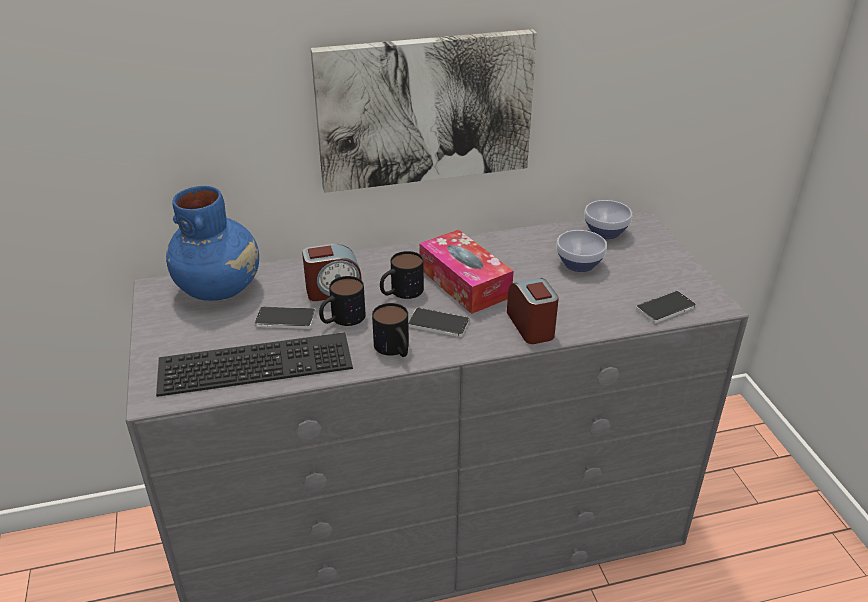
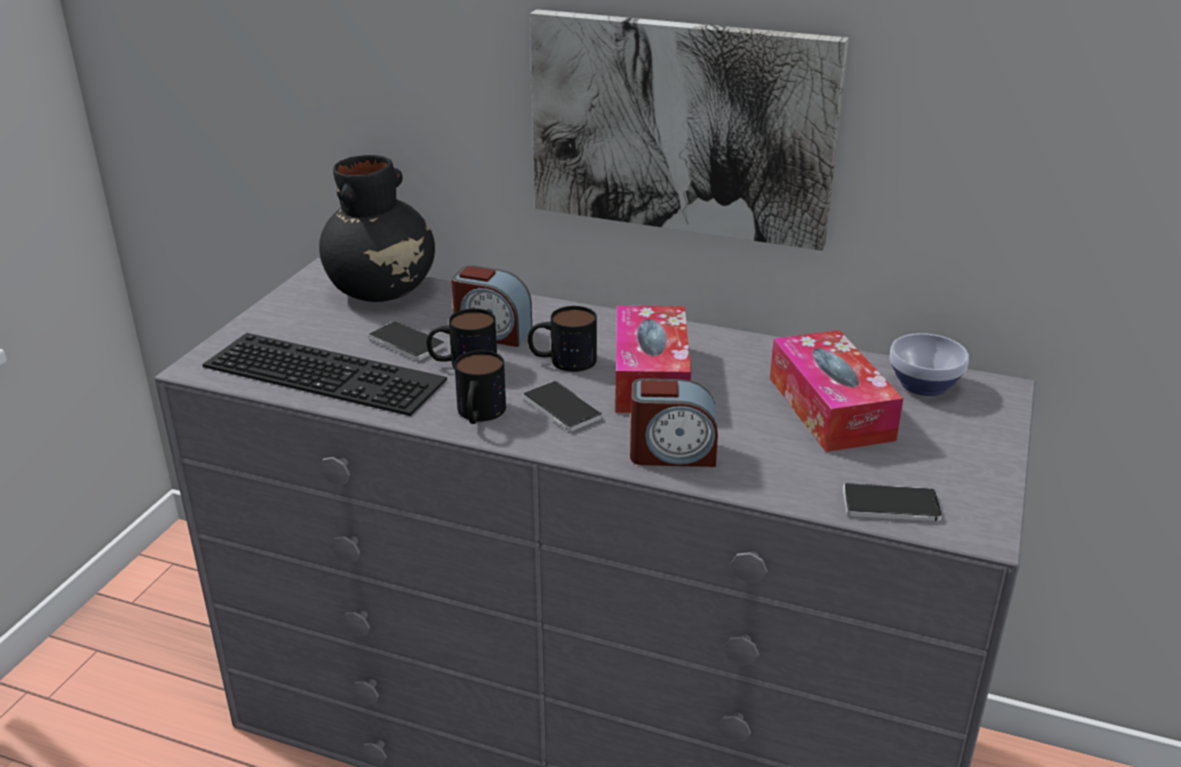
camera: 35 degrees right, 5 degrees down
blue vase [166,186,259,301] -> black vase [319,155,435,302]
alarm clock [507,278,559,344] -> alarm clock turned 75 degrees clockwise [630,378,718,467]
bowl [556,230,607,272] -> tissue box [770,330,903,452]

